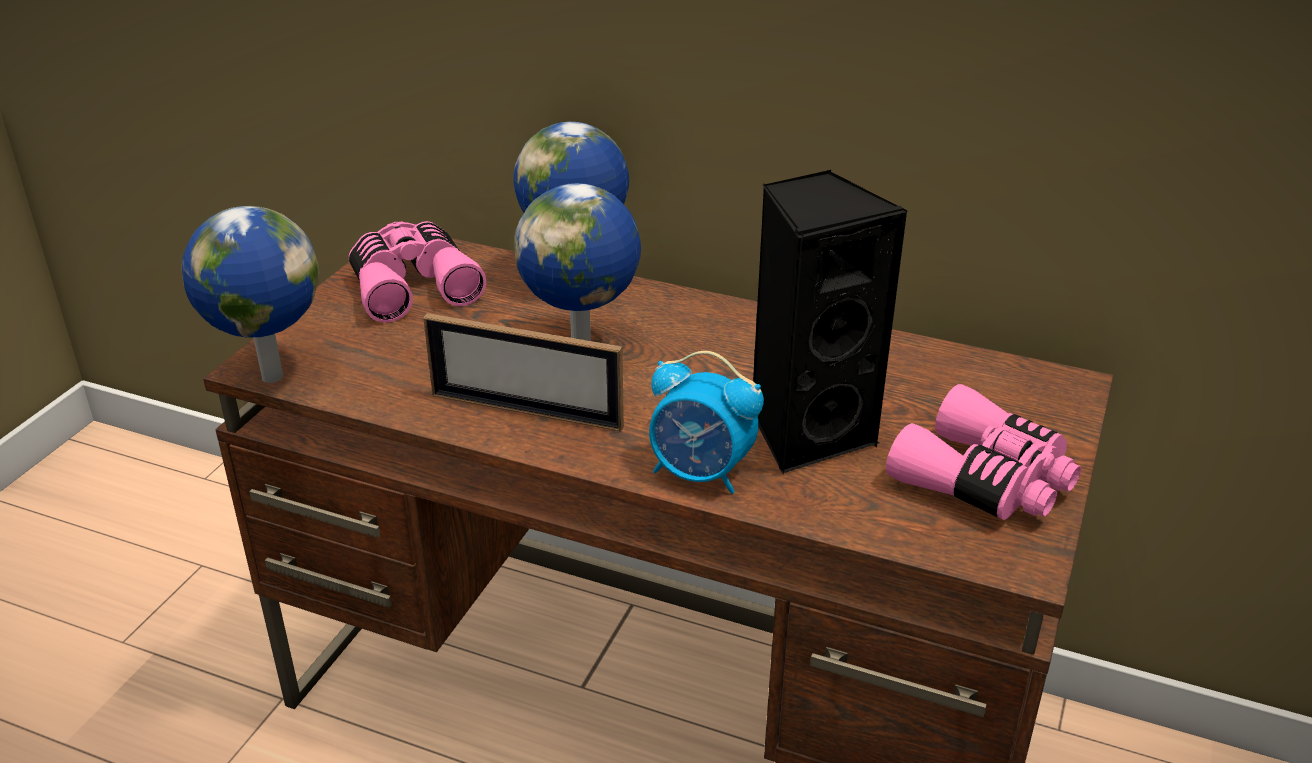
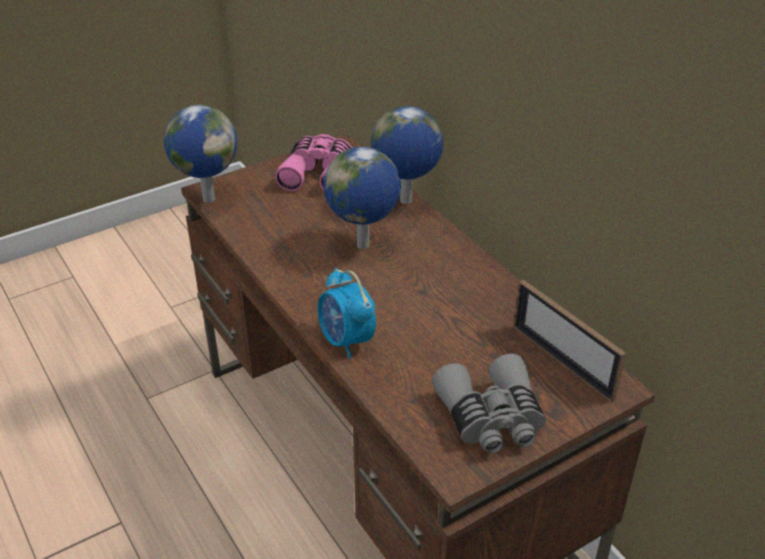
camera: 35 degrees right, 5 degrees up
picture frame [423,313,624,432] -> picture frame moved to [514,279,626,403]
black speaker [753,170,908,474] -> none
pink binoculars [886,384,1081,520] -> grey binoculars [432,354,546,453]

